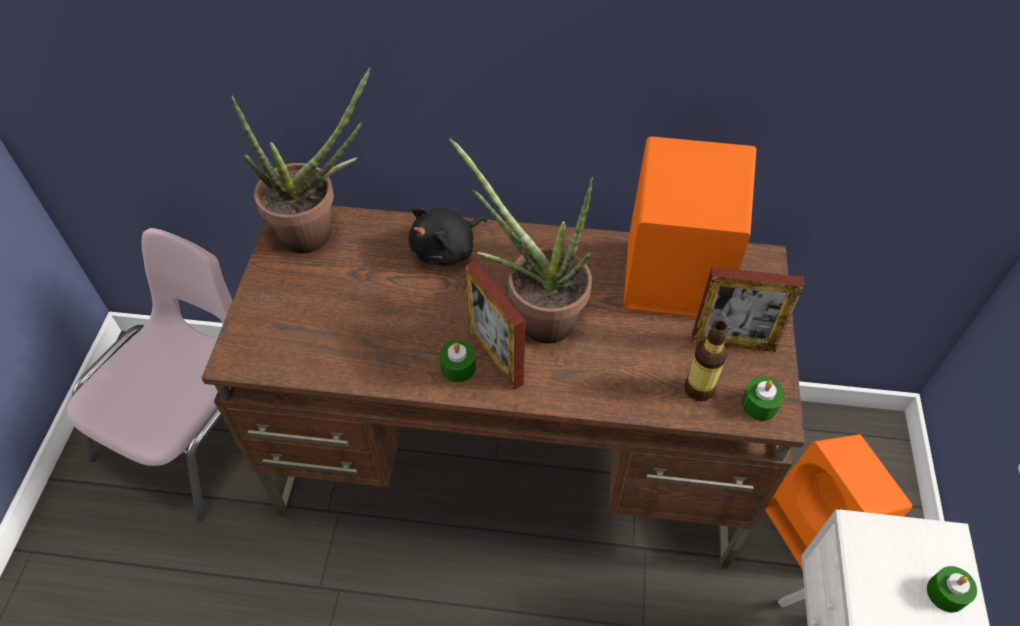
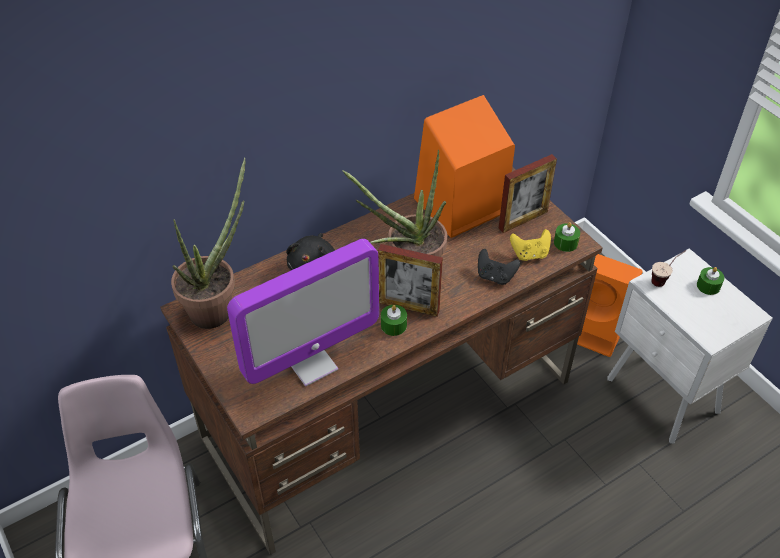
camera: 40 degrees left, 5 degrees down
bottle [684,320,728,401] -> yellow game controller [510,229,551,261]
none -> monitor [227,239,379,386]
none -> black game controller [478,249,520,285]
none -> cup [651,250,686,287]

